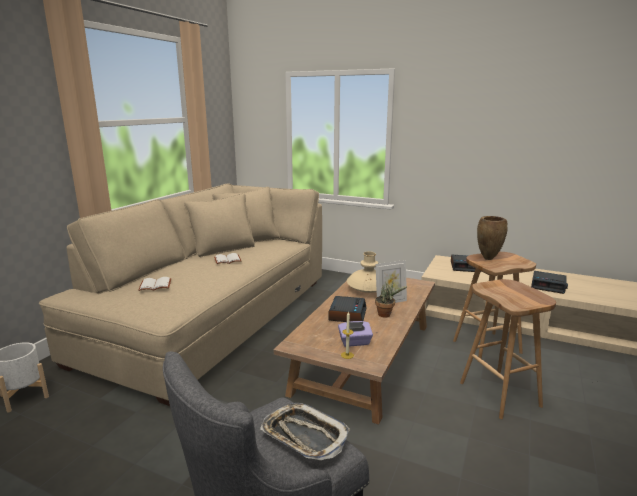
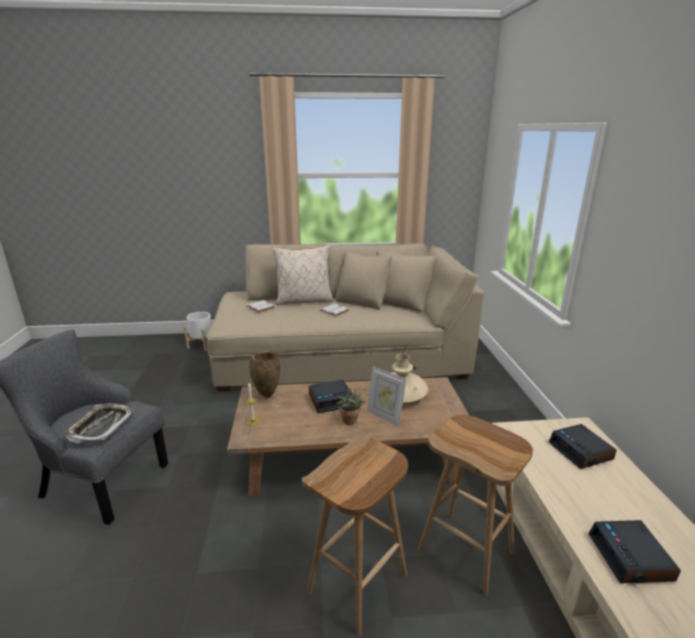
camera: 60 degrees right, 5 degrees up
purple tissue box [338,321,373,347] -> none
brown vase [477,216,508,260] -> brown vase moved to [249,351,280,398]
none -> beige pillow [272,245,333,305]

